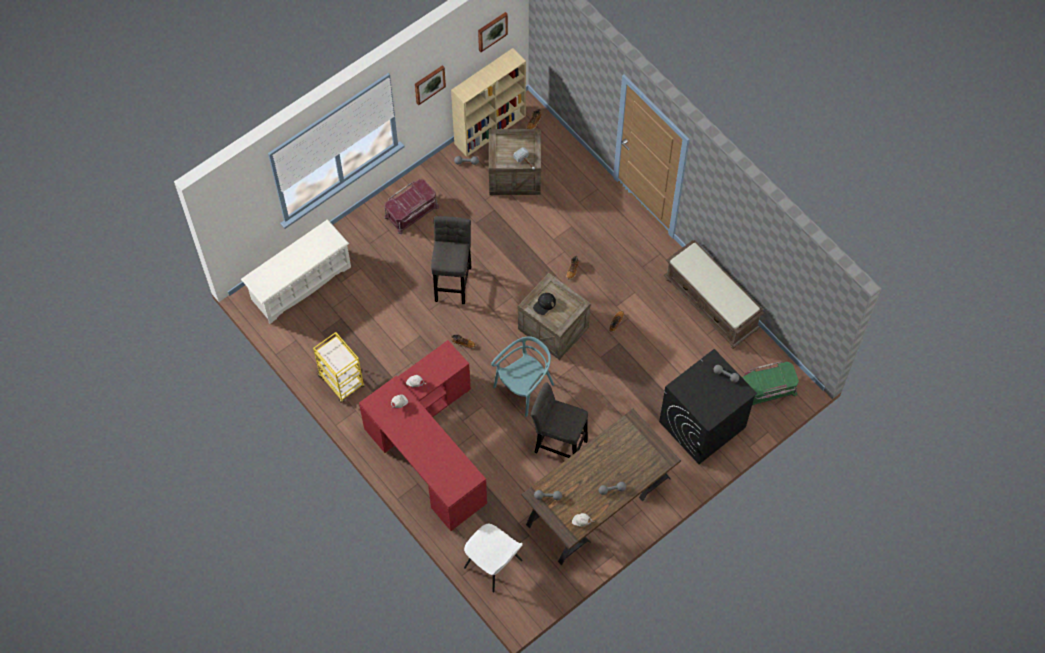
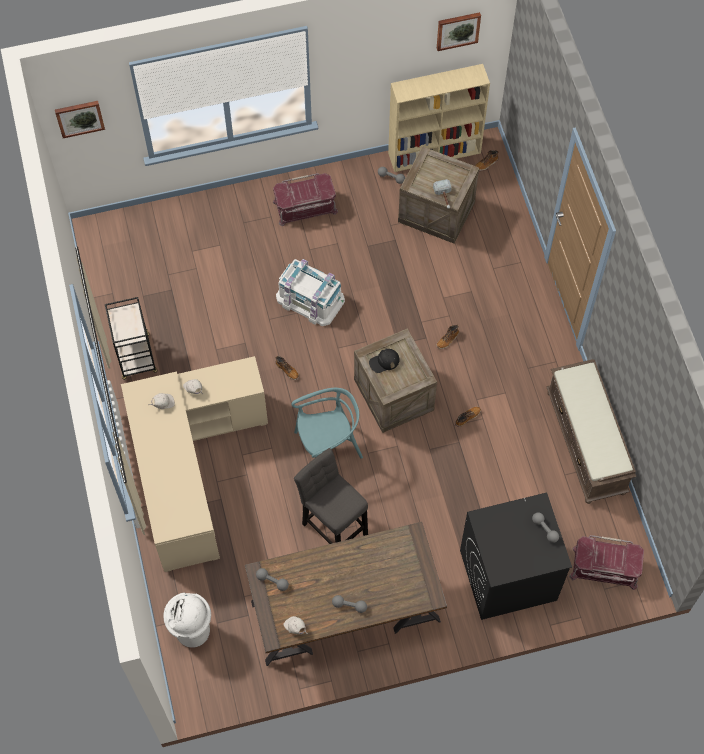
camera: 25 degrees right, 0 degrees up
white shoe rack [241,220,351,324] -> none
yellow cart [313,332,365,403] -> black cart [105,297,157,380]
red desk [359,340,487,531] -> beige desk [121,356,268,572]
picture [415,65,446,105] -> picture moved to [55,101,105,138]
grey stool [431,216,471,304] -> white storage box [276,259,345,326]
white chair [464,523,523,593] -> white trash can [163,592,211,648]
green storage box [743,361,799,405] -> red storage box [569,535,644,590]

